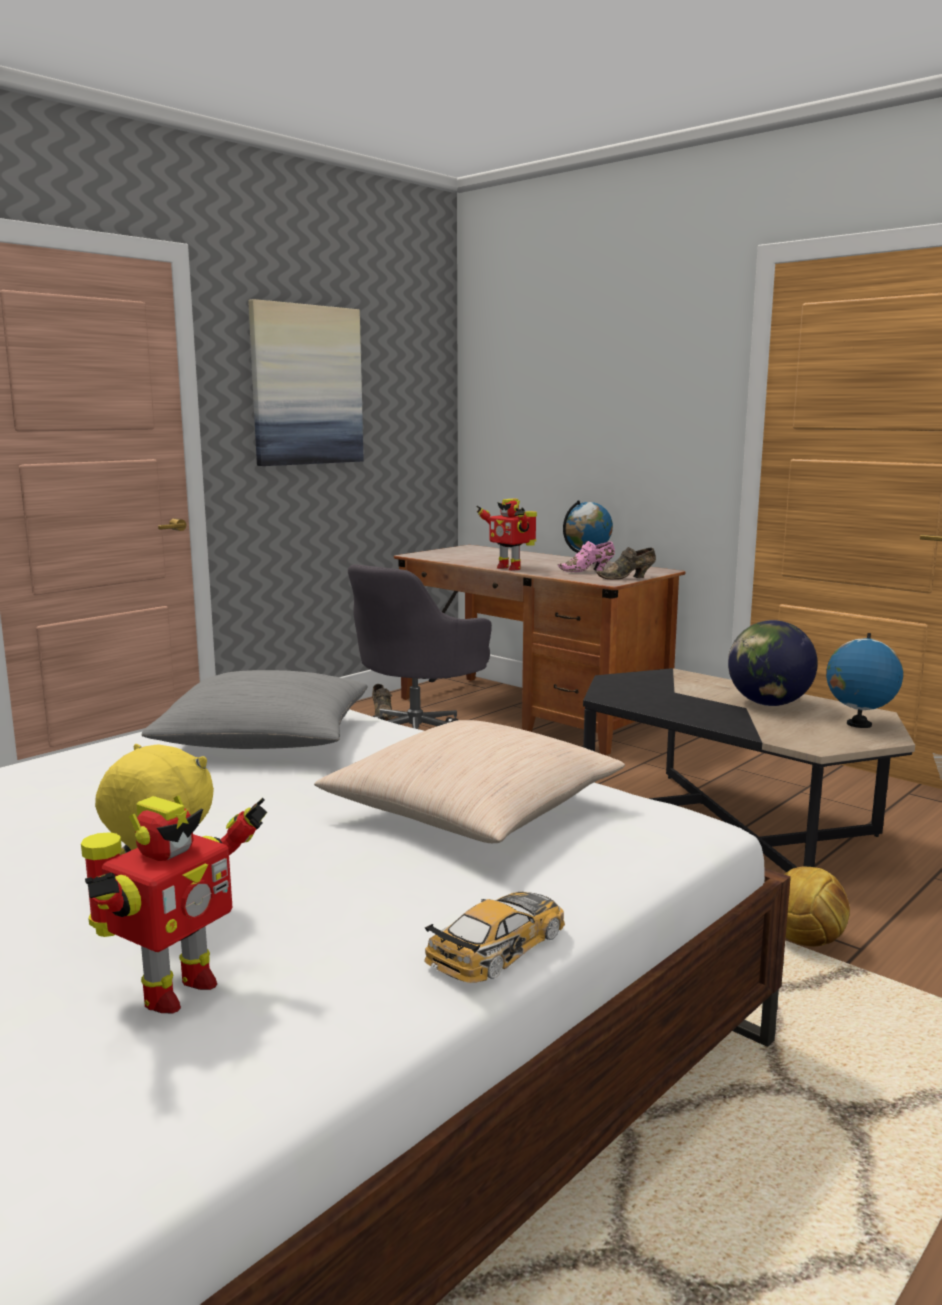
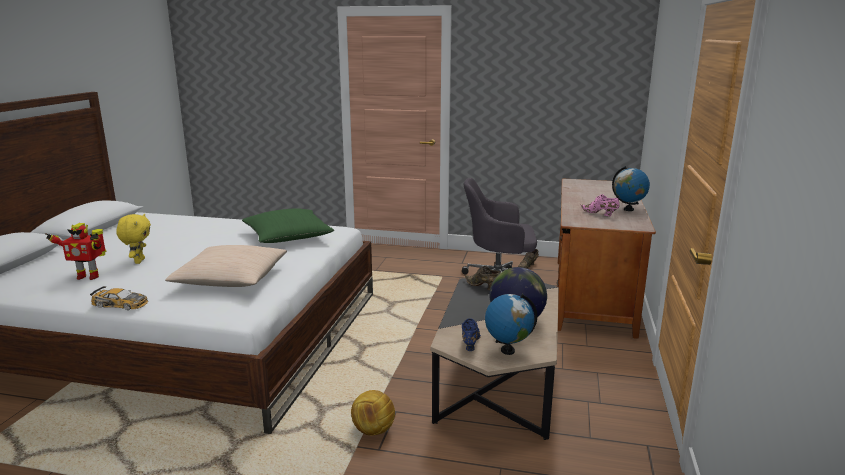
camera: 60 degrees right, 5 degrees up
grey pillow [141,670,368,749] -> green pillow [242,208,334,243]
picture [248,299,364,466] -> none
toy robot [476,498,537,571] -> none
brown shoe [596,547,656,579] -> brown shoe moved to [465,266,501,290]
none -> blue shoe [461,318,481,351]

